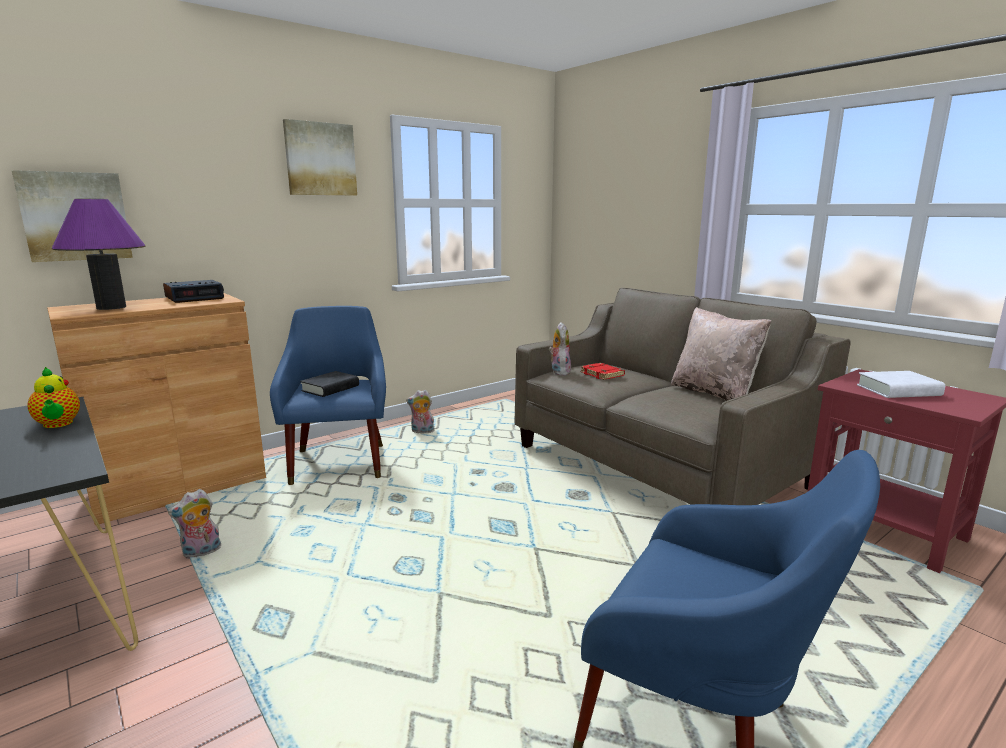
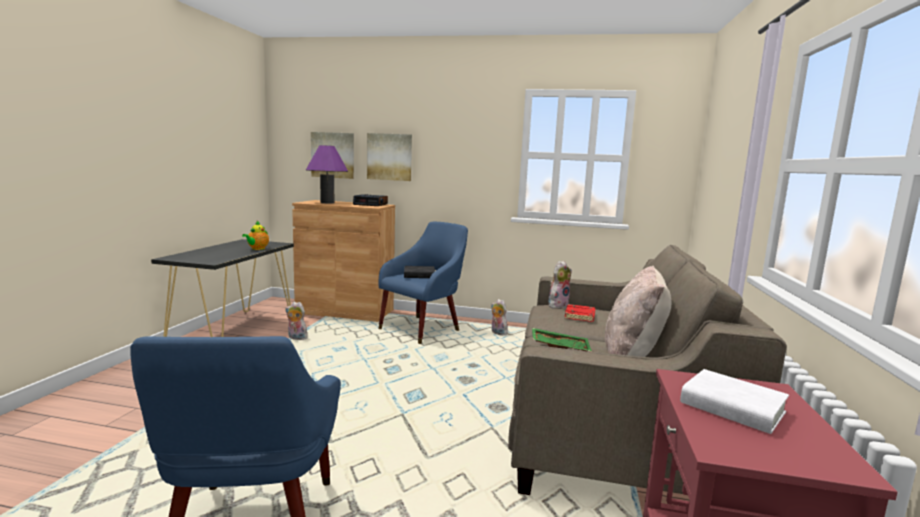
camera: 50 degrees right, 5 degrees down
picture [283,119,357,196] -> picture moved to [367,133,412,181]
none -> green tray [532,328,592,352]

